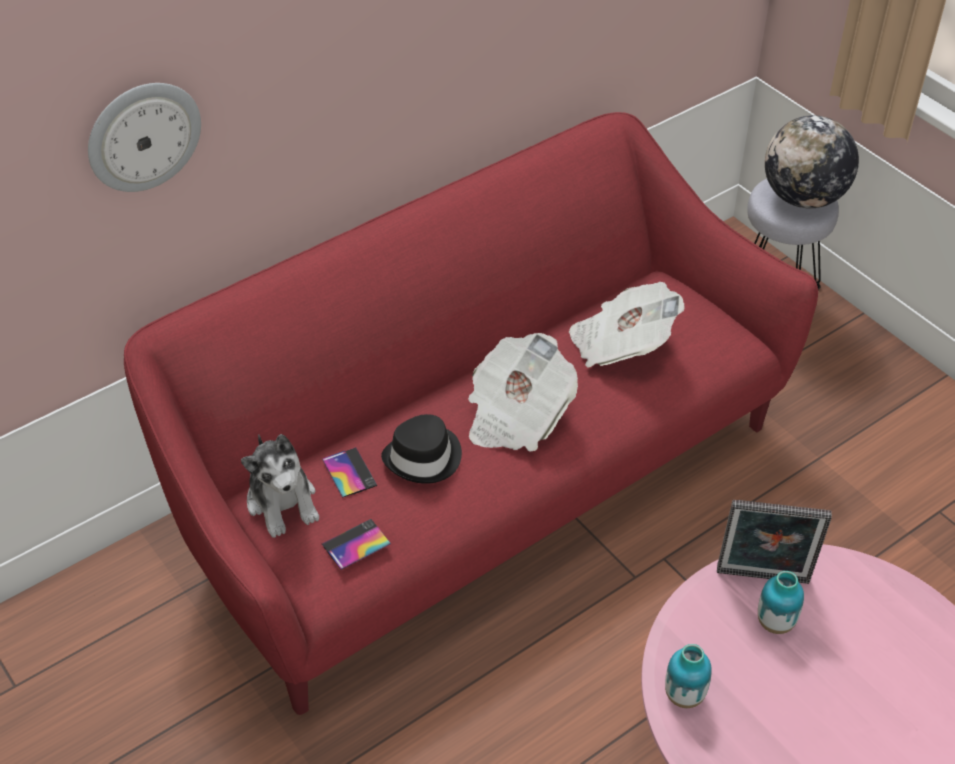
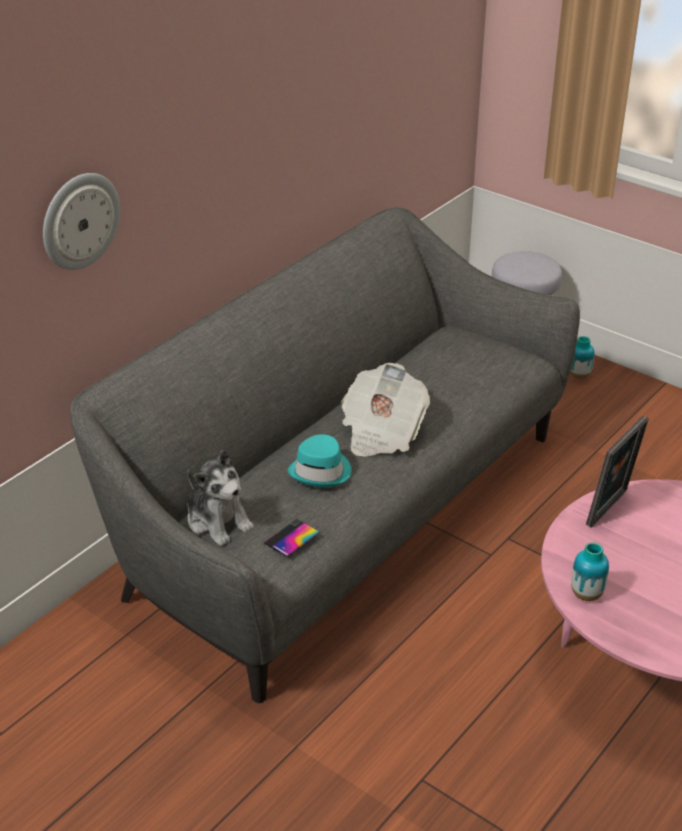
camera: 15 degrees left, 10 degrees down
red sofa [124,112,818,715] -> grey sofa [70,207,580,703]
phone [322,447,377,498] -> none
black hat [381,414,462,484] -> turquoise hat [287,434,351,487]
newspaper [569,282,685,368] -> none
picture frame [717,500,832,584] -> picture frame turned 45 degrees counterclockwise [586,416,649,528]
vase [758,571,804,634] -> vase moved to [570,336,594,379]
globe [765,115,859,208] -> none

